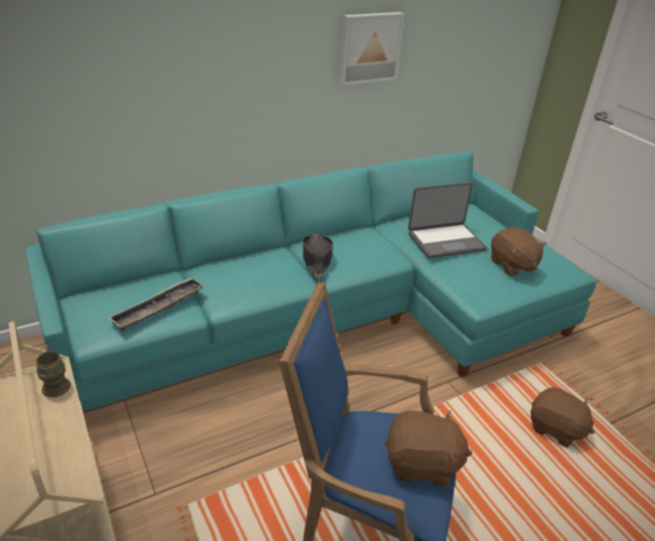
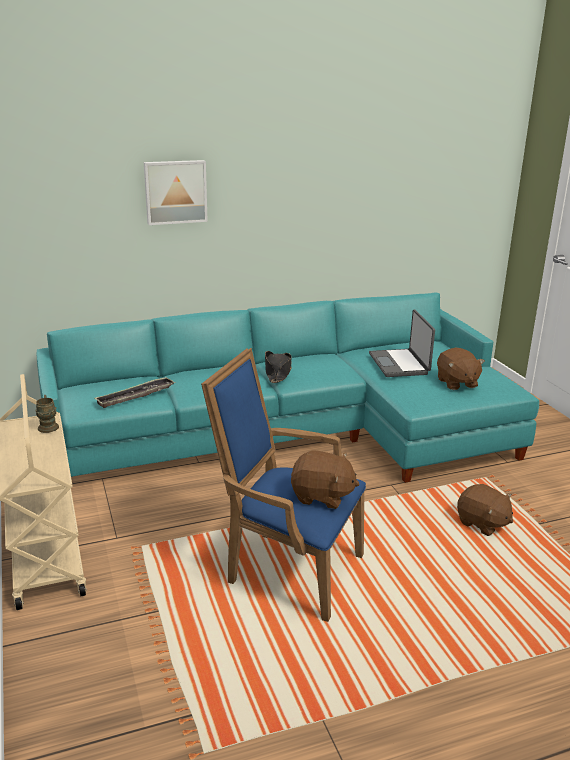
camera: 10 degrees right, 10 degrees down
picture [339,12,404,85] -> picture moved to [144,160,208,225]
laptop [408,182,487,258] -> laptop turned 90 degrees clockwise [369,309,435,377]

